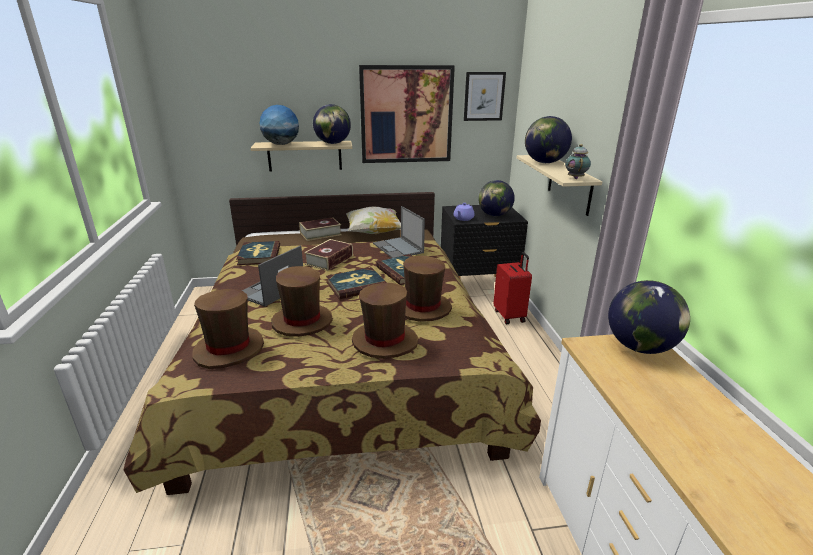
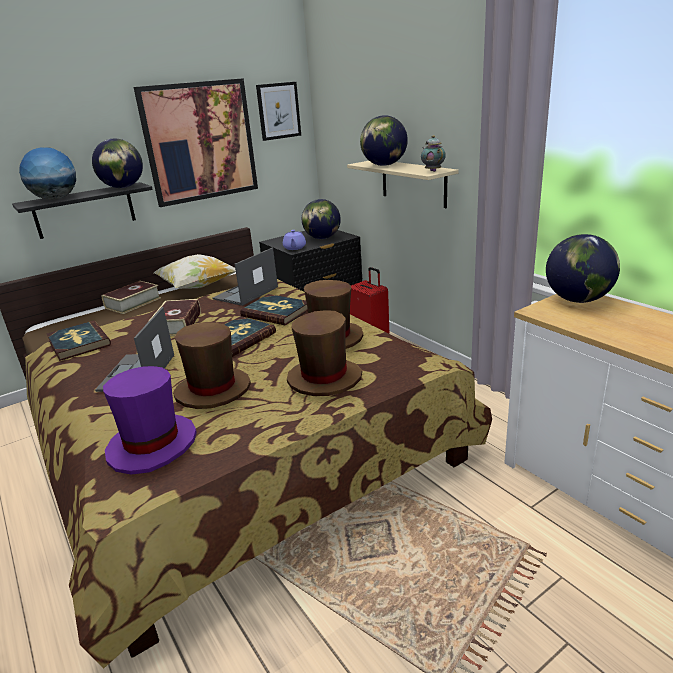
camera: 25 degrees left, 0 degrees up
brown hat [192,289,264,369] -> purple hat [103,366,197,475]
beige shelf [250,141,352,172] -> black shelf [12,182,153,239]
laptop [373,206,425,258] -> laptop turned 90 degrees clockwise [213,248,278,306]

